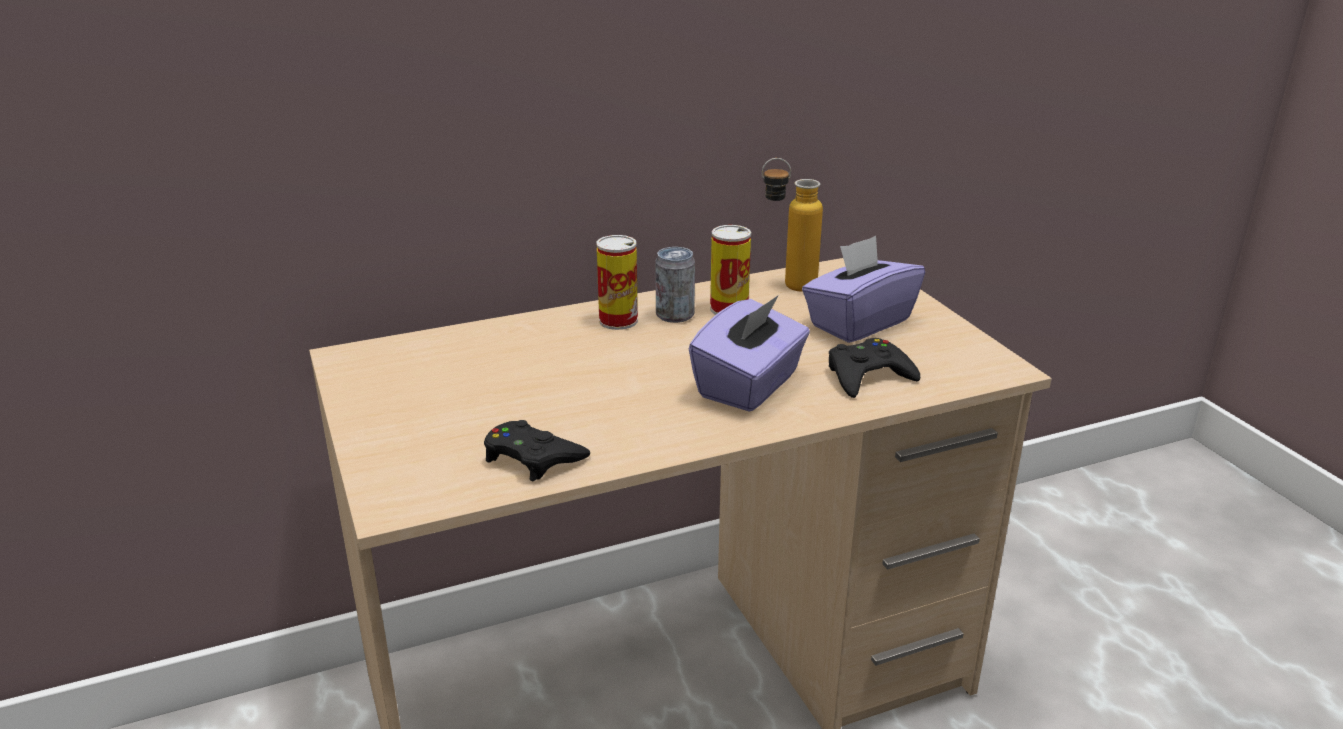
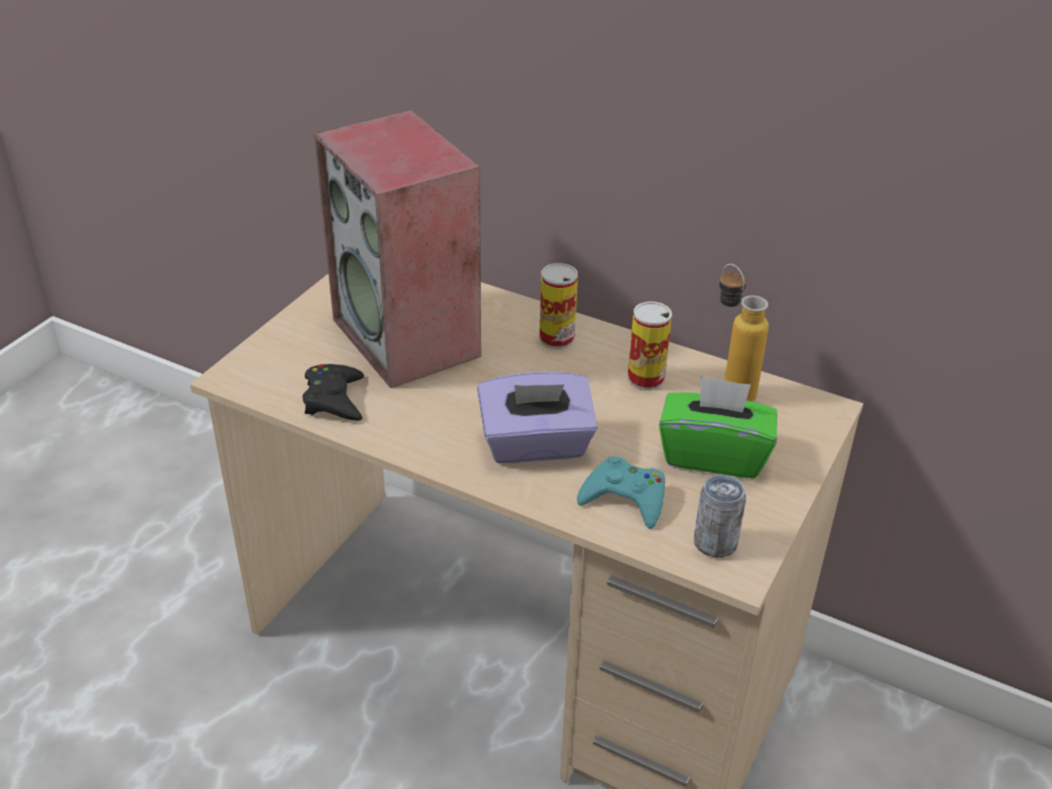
camera: 50 degrees right, 10 degrees up
can [655,247,695,323] -> can moved to [694,475,746,557]
purple tissue box [802,236,925,343] -> green tissue box [659,375,777,478]
black game controller [829,338,920,398] -> turquoise game controller [577,456,665,529]
none -> speaker [314,110,481,388]

